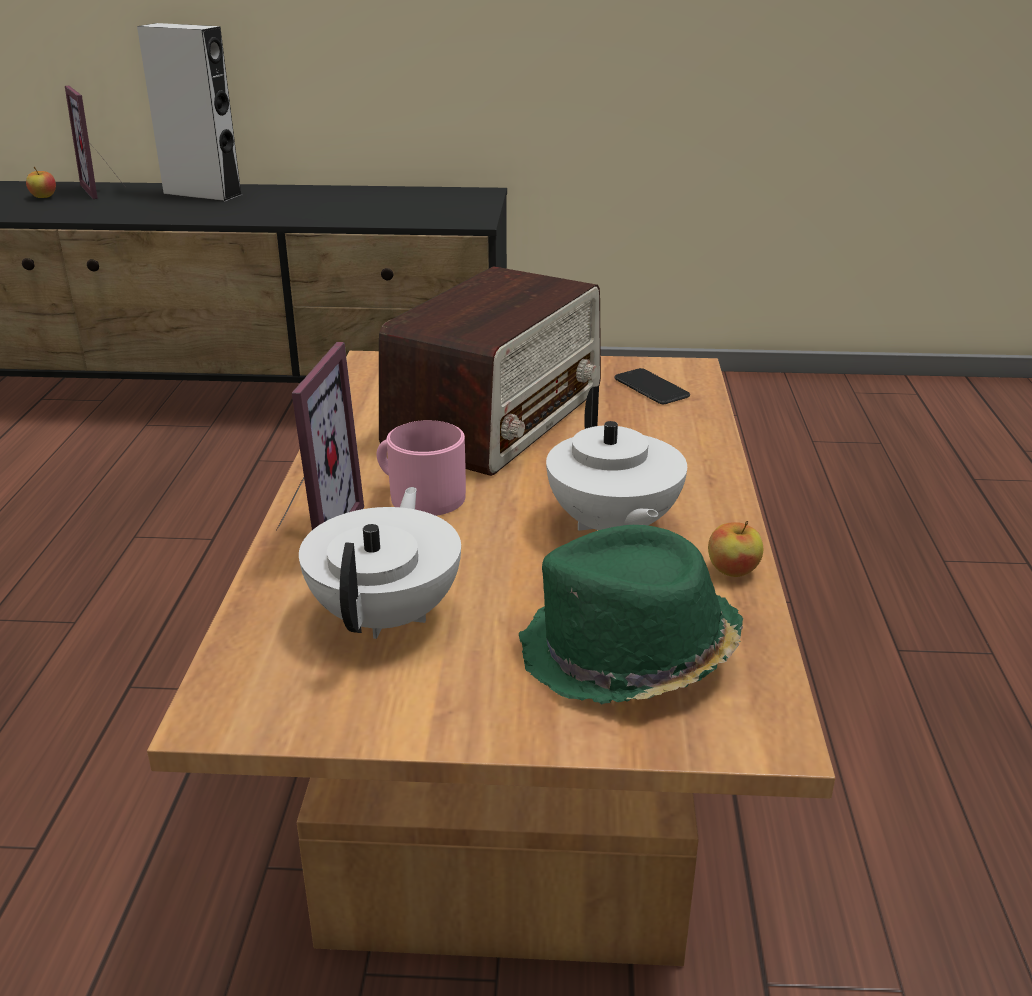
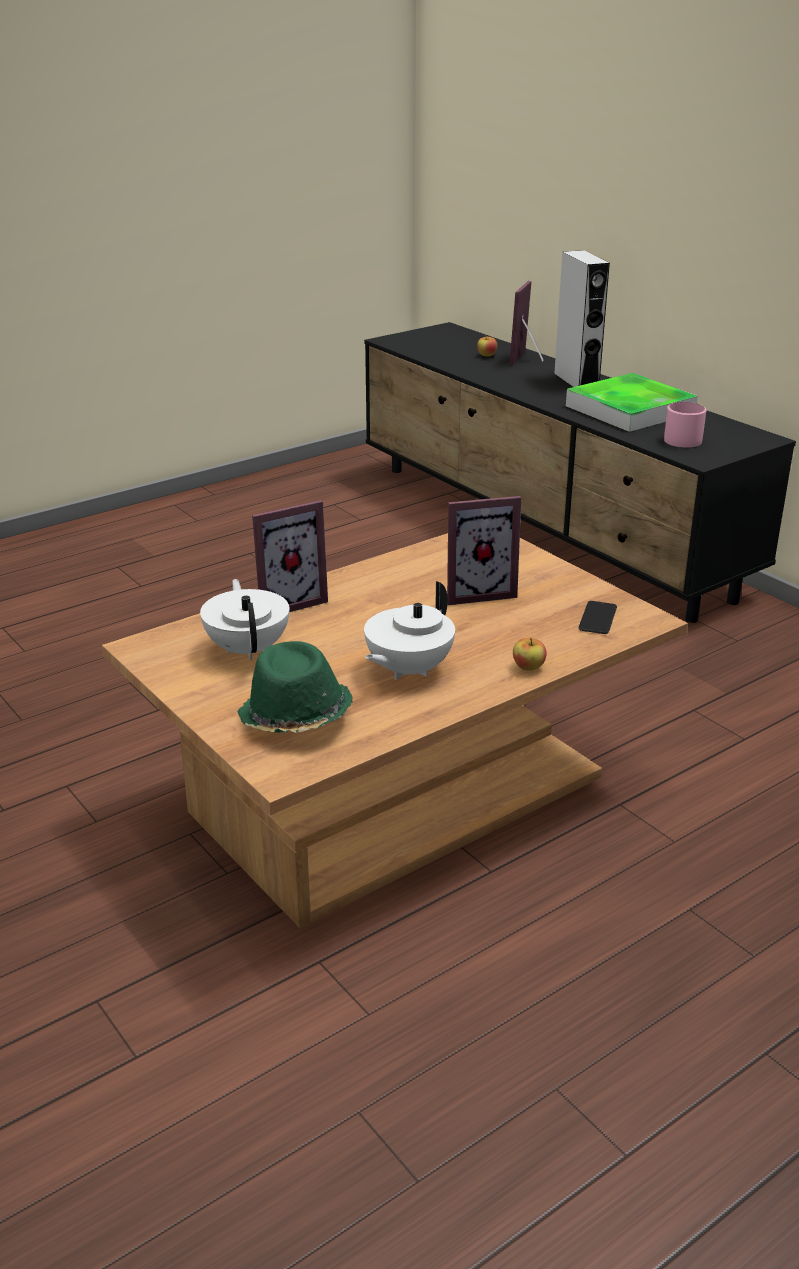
camera: 50 degrees right, 0 degrees up
white teapot [299,487,461,639] -> white teapot turned 75 degrees counterclockwise [200,579,289,660]
pink mug [377,420,466,516] -> pink mug moved to [664,402,706,447]
radio [379,267,601,476] -> picture frame [447,496,521,605]
apple [708,521,763,577] -> apple moved to [513,638,547,671]
none -> tray [566,373,698,432]

